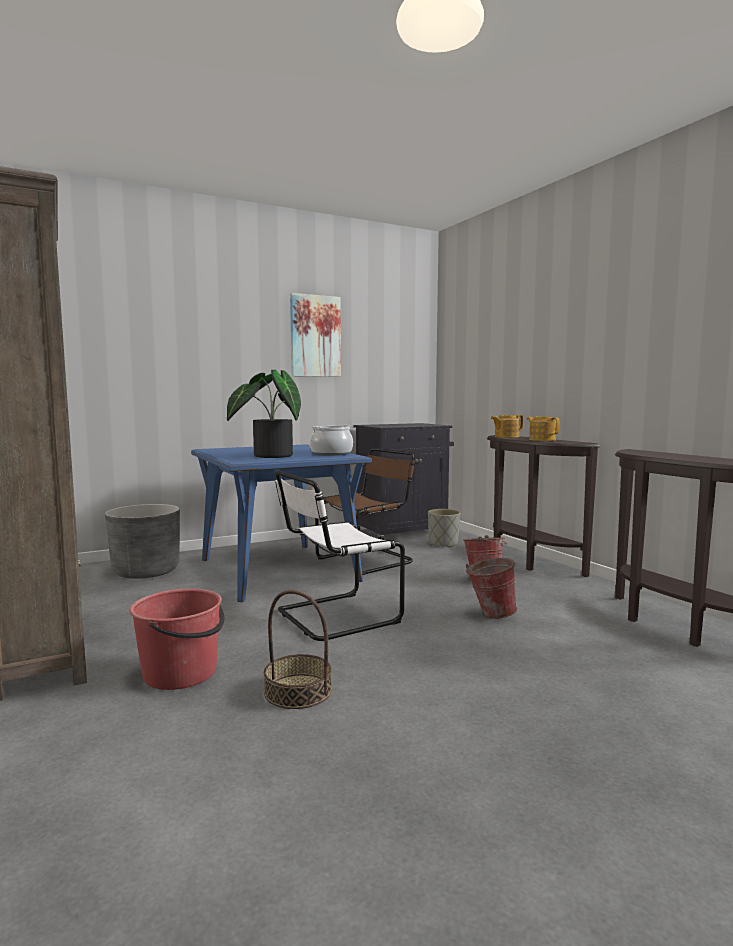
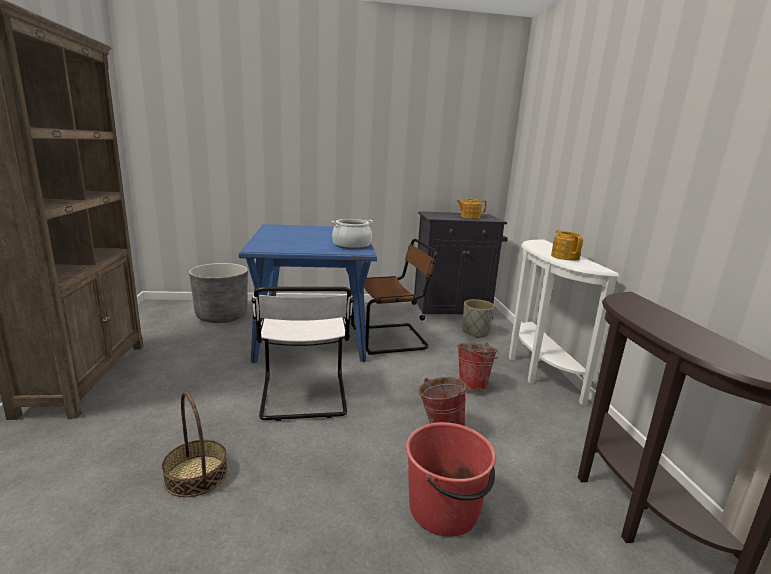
camera: 20 degrees right, 10 degrees up
red bucket [129,588,224,690] -> red bucket moved to [406,422,496,537]
potted plant [227,370,301,458] -> none
white chair [275,470,405,641] -> white chair turned 90 degrees counterclockwise [251,287,354,421]
picture [290,293,341,377] -> none
brown console table [487,435,600,577] -> white console table [509,240,619,405]
teapot [491,415,523,438] -> teapot moved to [456,199,487,219]

